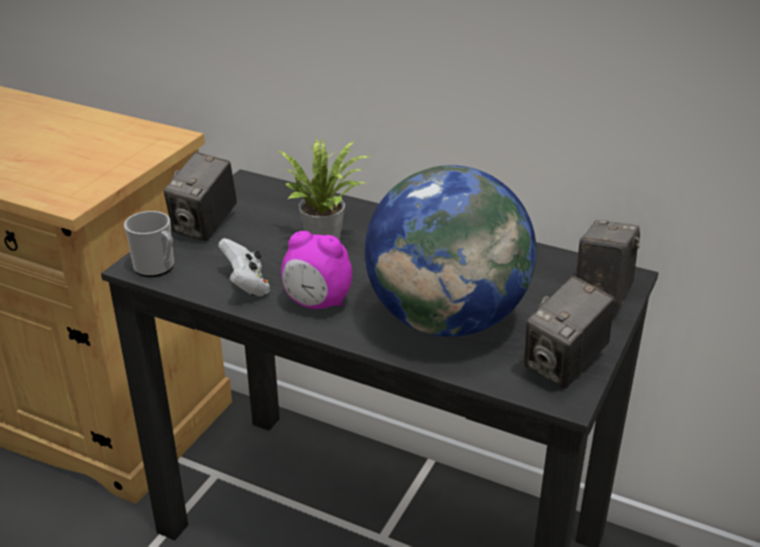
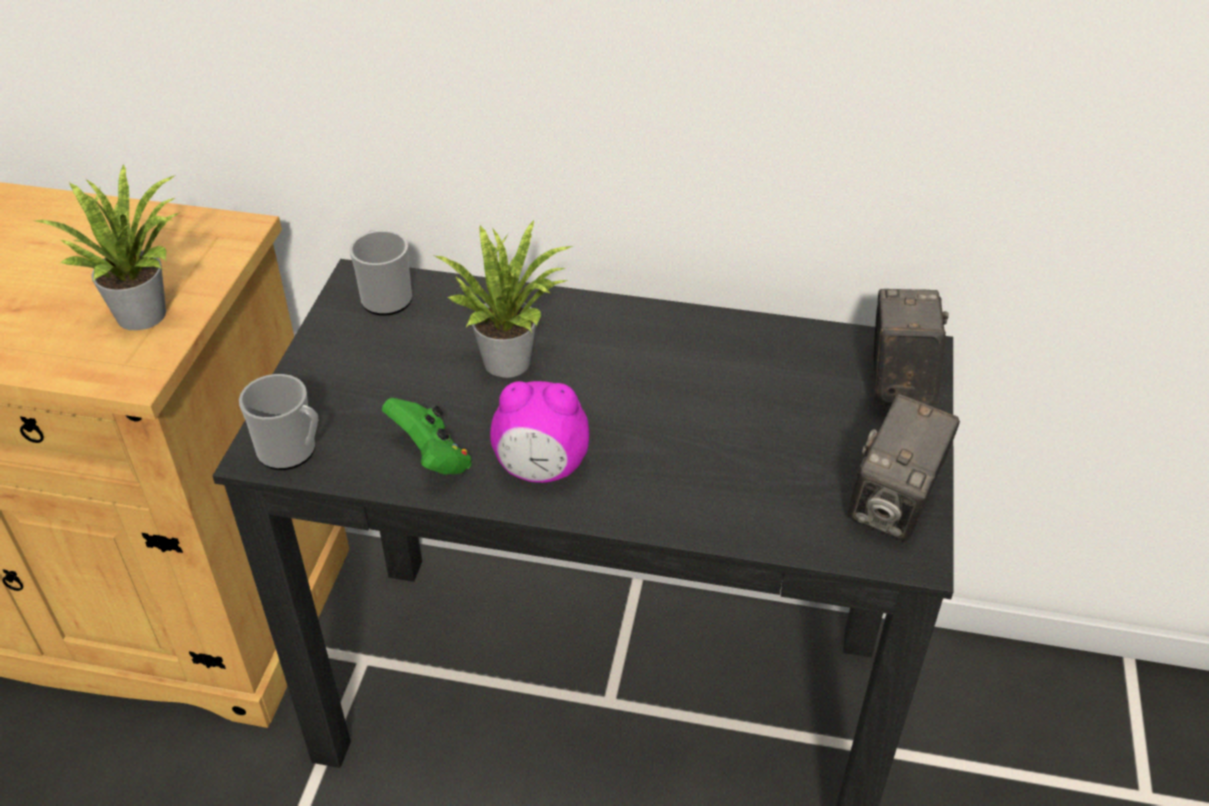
camera: 15 degrees left, 10 degrees up
camera [164,152,237,241] -> none
white game controller [218,238,270,297] -> green game controller [382,398,472,474]
globe [365,165,536,337] -> none
none -> potted plant [32,163,179,330]
none -> mug [350,230,412,316]

